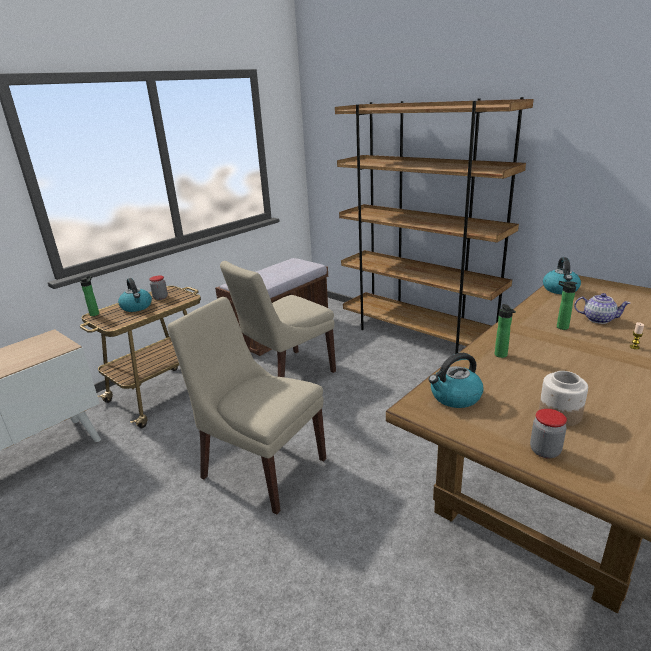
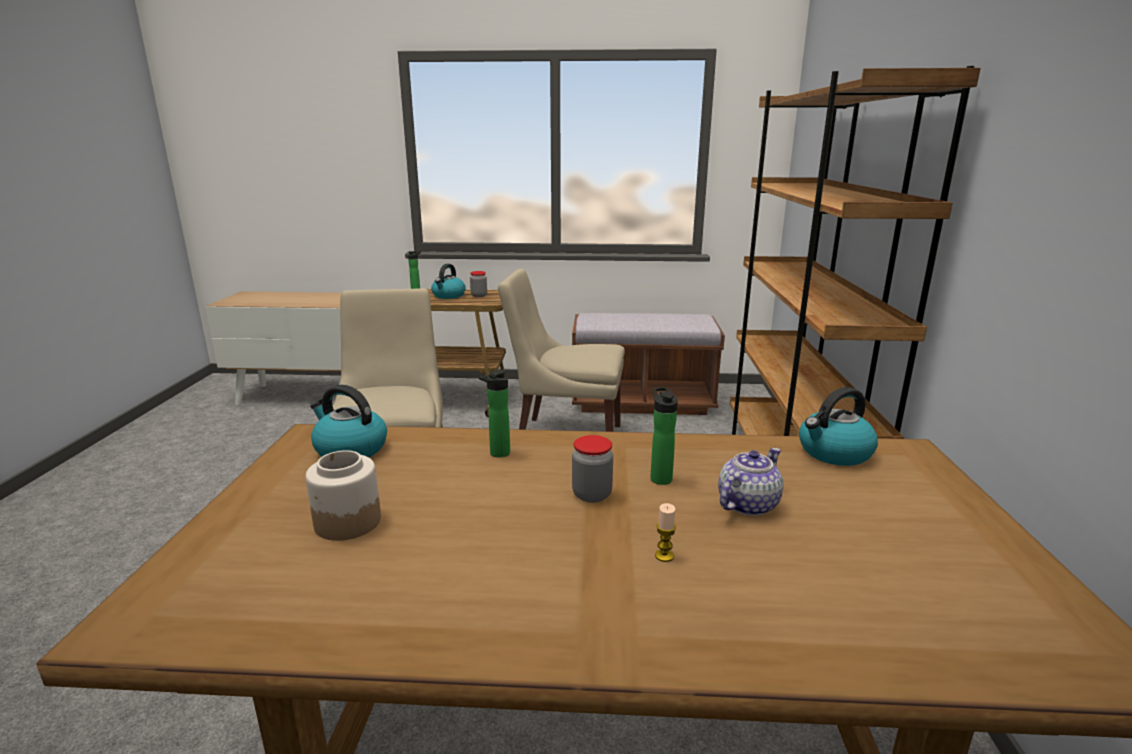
camera: 50 degrees right, 5 degrees down
jar [530,409,567,458] -> jar moved to [572,435,613,503]
teapot [574,293,630,324] -> teapot turned 120 degrees counterclockwise [718,448,783,516]

